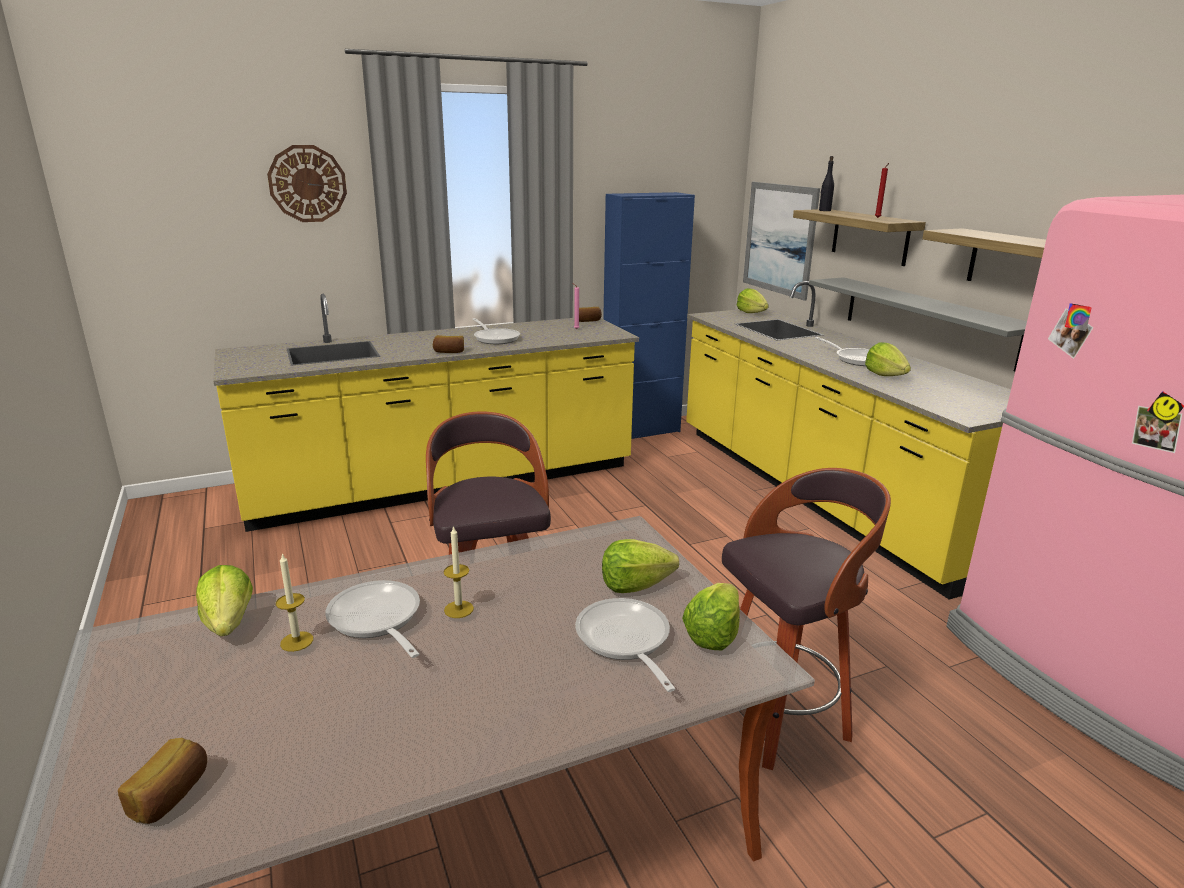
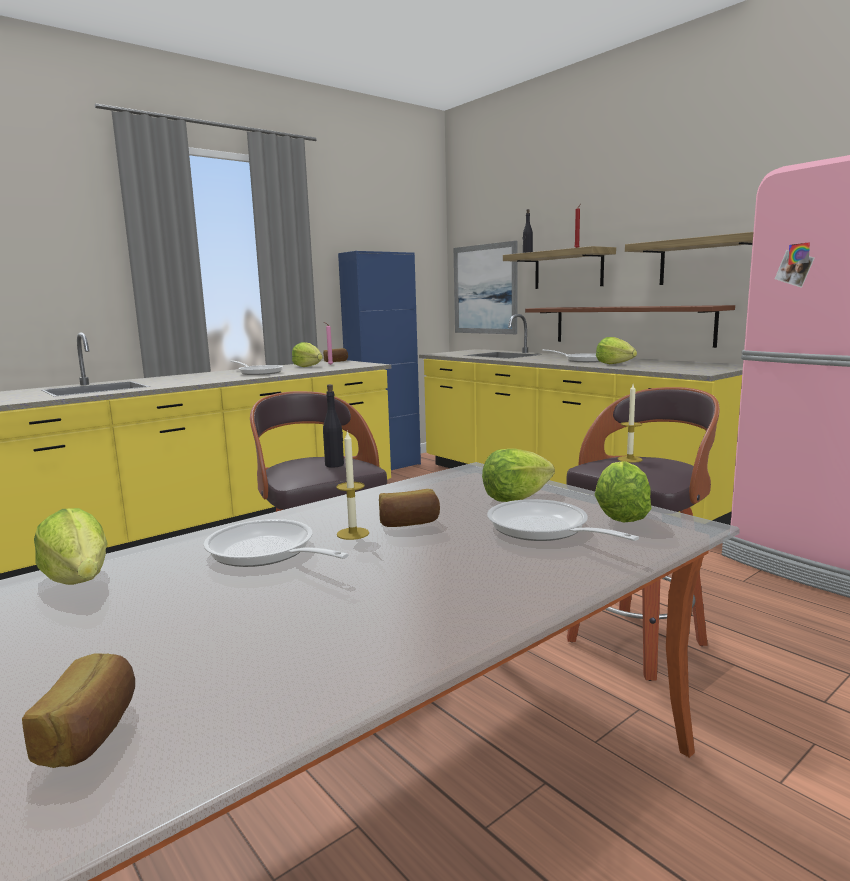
camera: 15 degrees left, 10 degrees down
wall clock [267,145,347,222] -> none
candle [276,554,313,652] -> candle moved to [618,384,642,463]
bread [433,335,464,353] -> bread moved to [379,489,440,527]
lettuce [737,288,769,313] -> lettuce moved to [292,342,323,367]
grey shelf [809,277,1027,371] -> brown shelf [525,305,735,348]
none -> black bottle [323,384,344,468]

